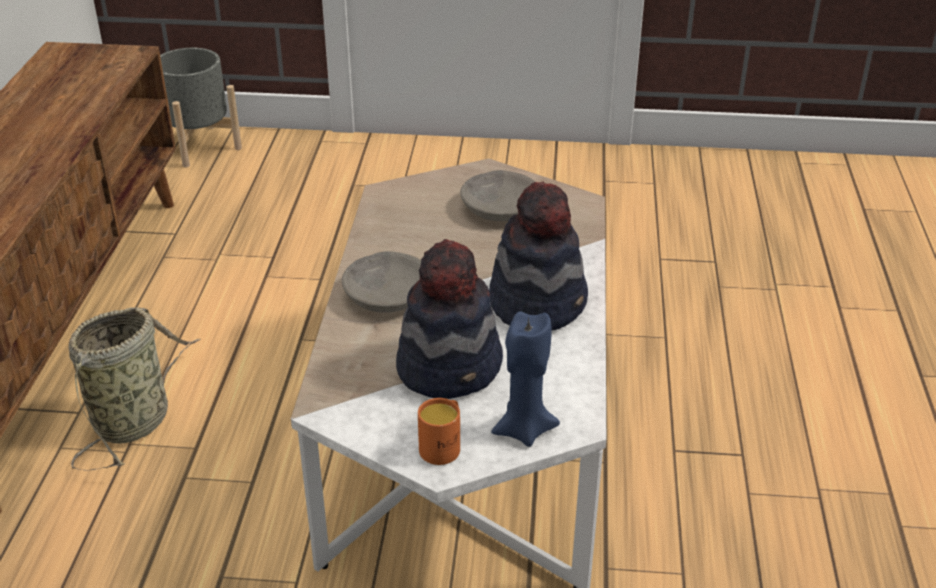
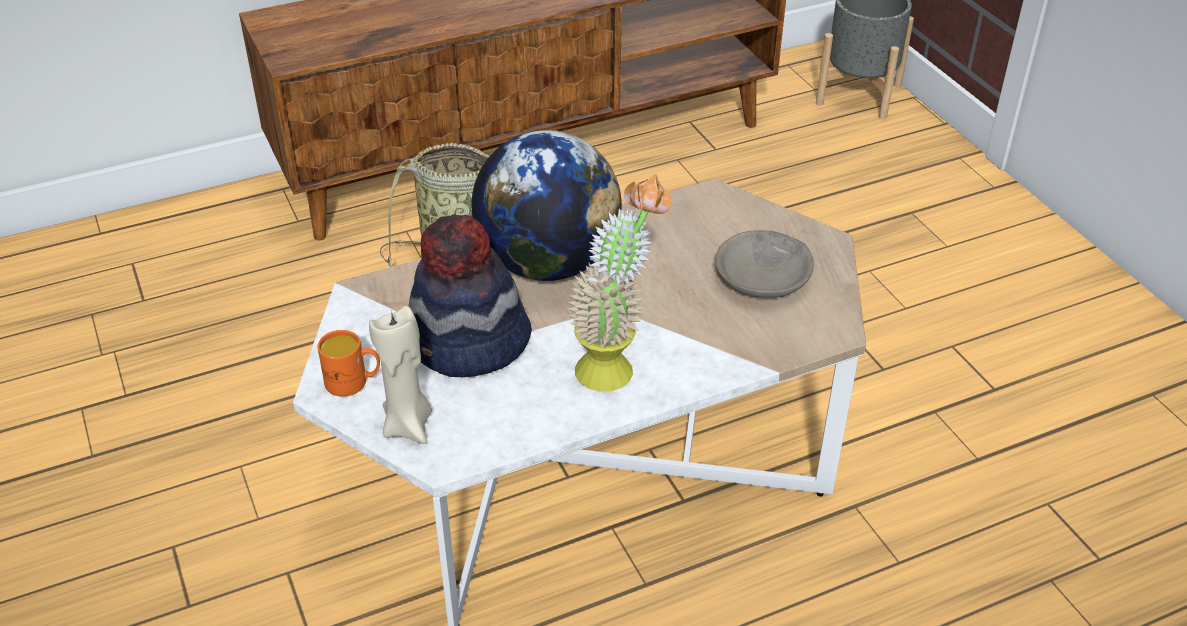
camera: 60 degrees right, 5 degrees up
grey bowl [342,251,421,313] -> globe [472,130,622,281]
hat [489,182,588,331] -> potted plant [568,174,672,392]
blue candle [491,312,560,447] -> beige candle [369,306,432,444]

